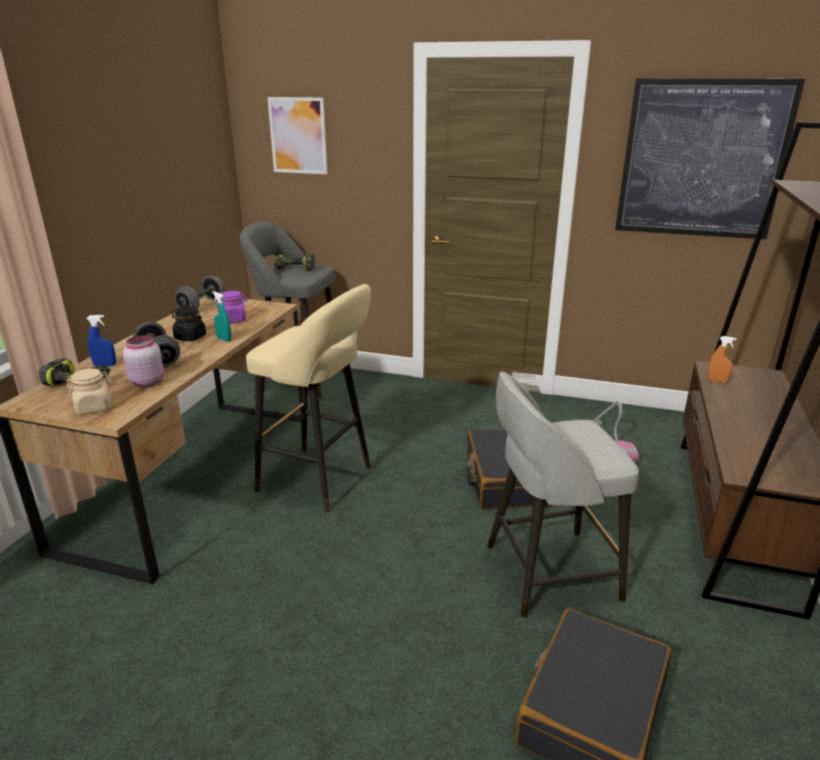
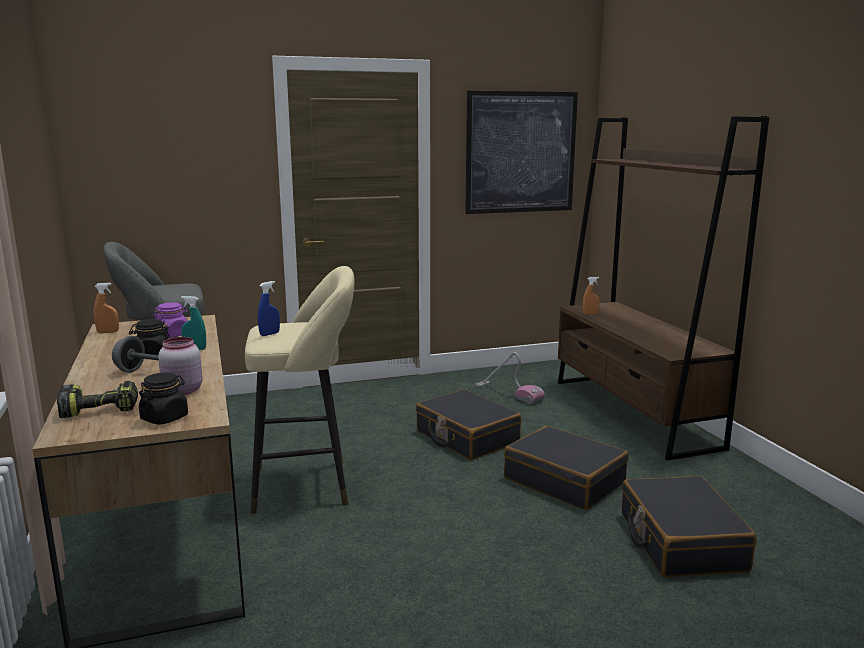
camera: 35 degrees left, 10 degrees down
beige jar [66,368,112,414] -> black jar [139,372,188,425]
blue spray bottle [86,315,116,367] -> blue spray bottle moved to [258,281,280,336]
grey dumbbell [174,276,225,309] -> orange spray bottle [94,283,119,333]
picture [267,97,328,174] -> none
power drill [274,254,315,271] -> none
grey stool [487,372,639,618] -> black suitcase [504,426,629,510]

